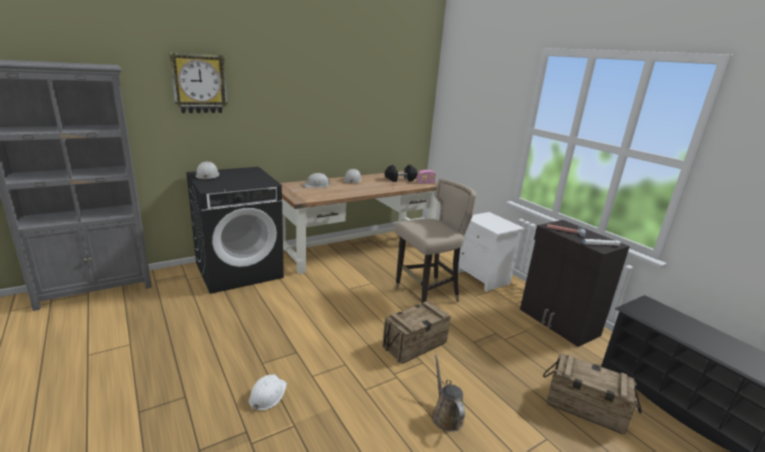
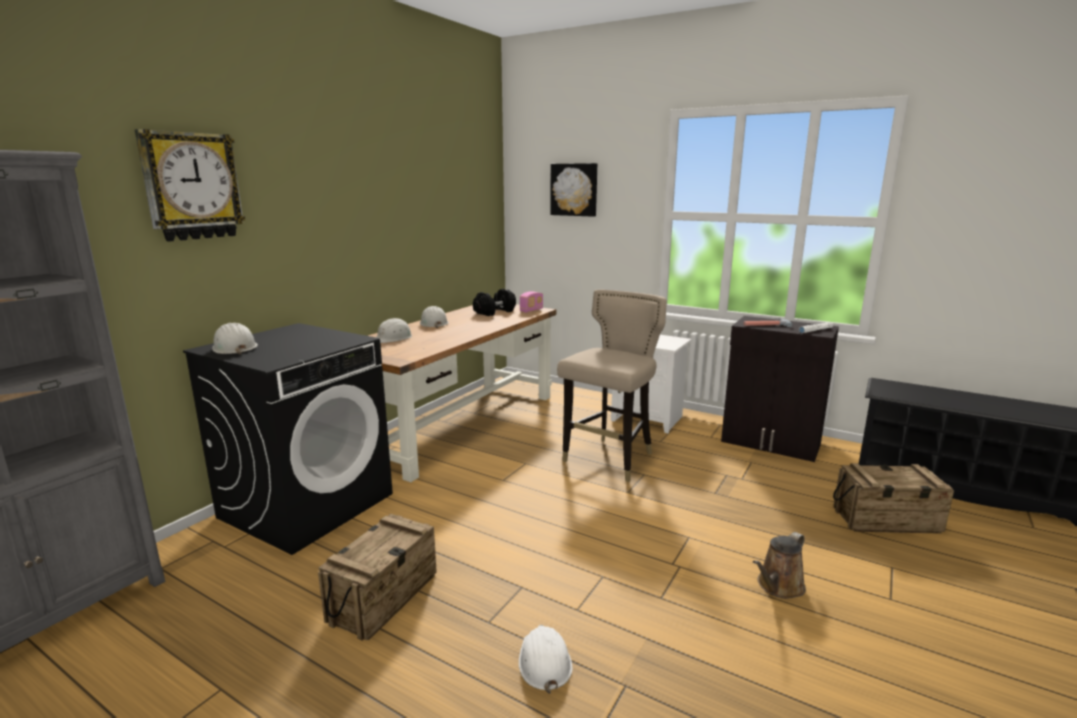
camera: 25 degrees left, 5 degrees down
crate [382,301,451,364] -> crate moved to [318,514,437,641]
brown watering can [432,355,465,432] -> brown watering can turned 90 degrees counterclockwise [753,532,806,599]
none -> picture [550,163,597,217]

